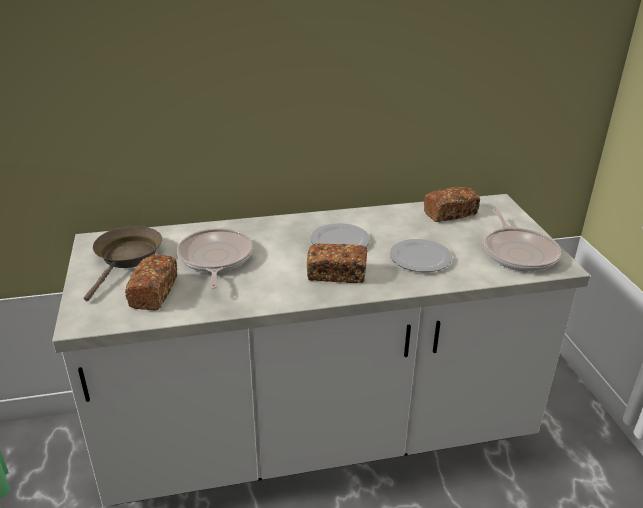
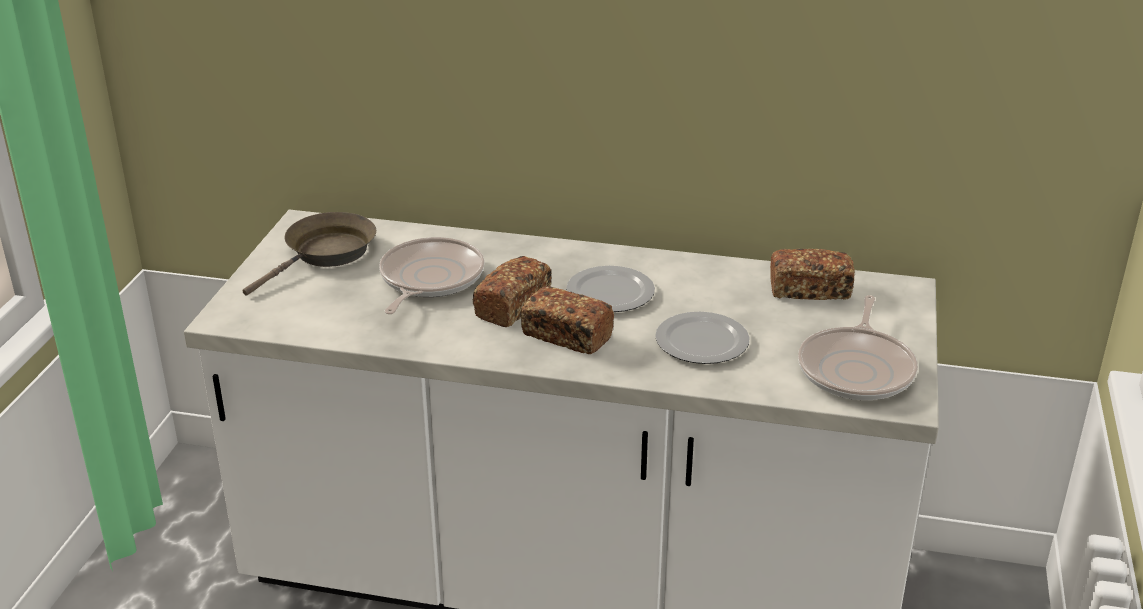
camera: 25 degrees right, 0 degrees up
bread [125,254,177,310] -> bread moved to [473,256,552,327]

